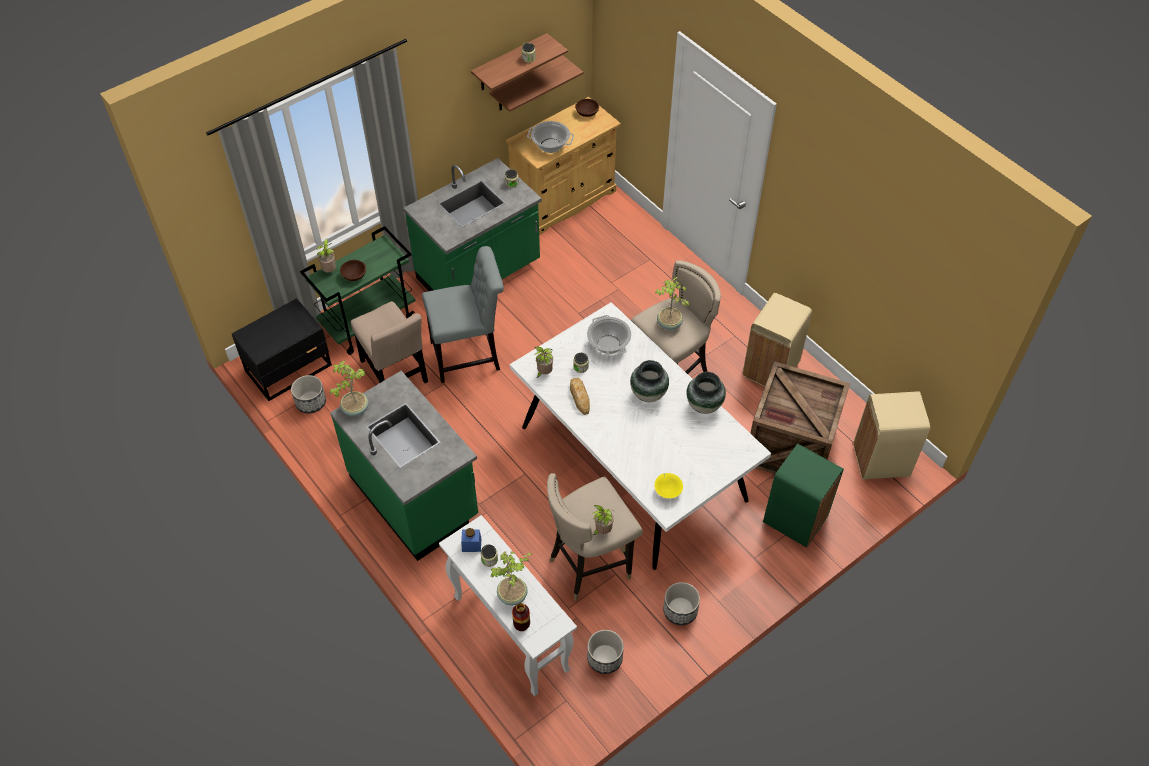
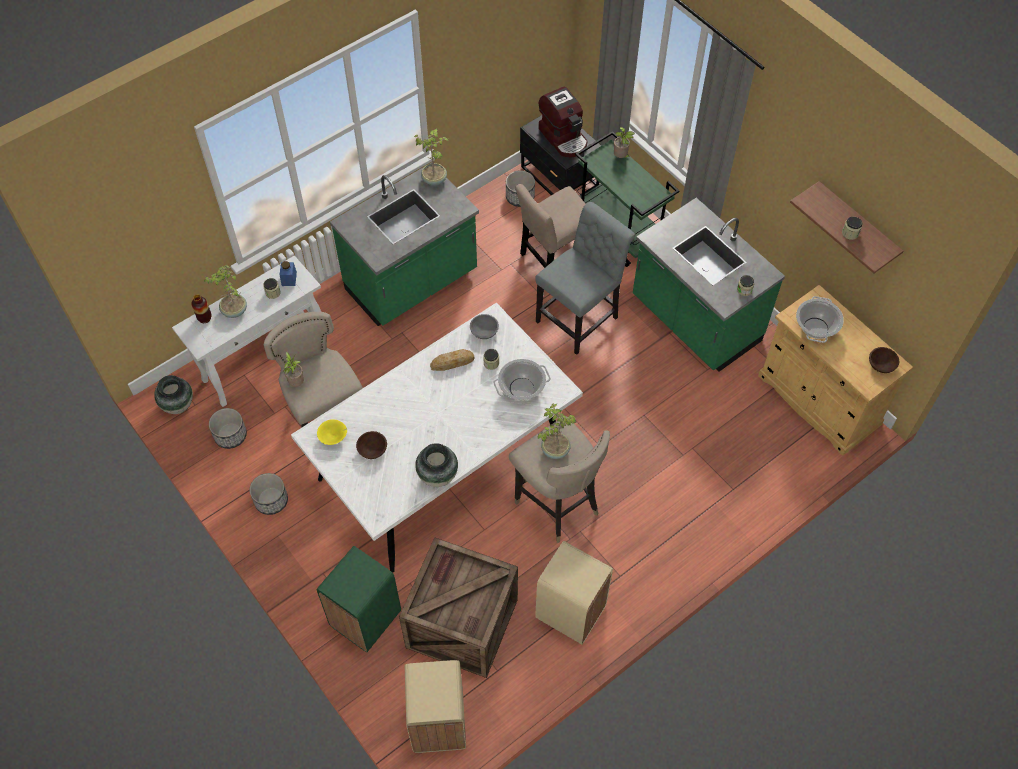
camera: 90 degrees right, 5 degrees up
brown bowl [340,260,366,281] -> brown bowl moved to [356,431,387,459]
grey chair [422,246,504,383] -> grey chair turned 120 degrees counterclockwise [536,202,635,355]
shelf [490,55,583,112] -> none
potted plant [534,347,553,378] -> grey bowl [470,314,499,339]
vase [630,360,669,402] -> vase moved to [154,375,193,414]
none -> coffee machine [539,86,588,157]

